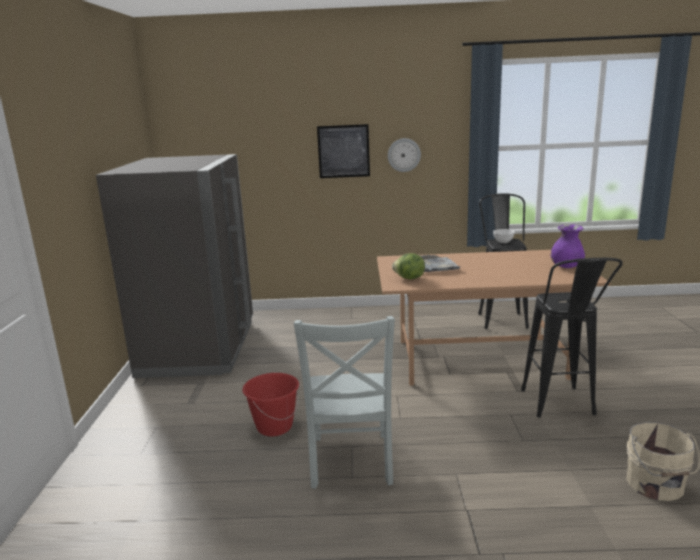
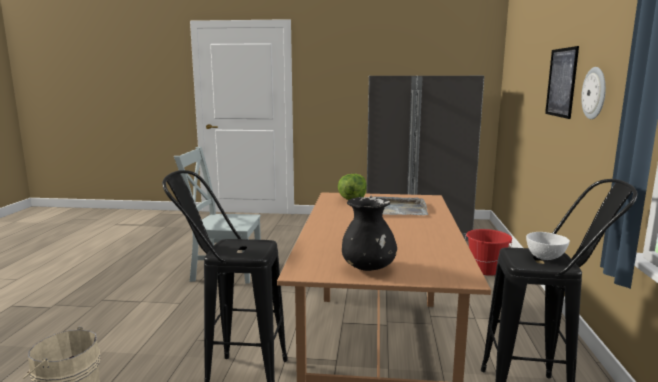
camera: 95 degrees right, 5 degrees down
red bucket [242,373,299,437] -> red bucket moved to [465,229,512,276]
purple vase [551,224,585,268] -> black vase [342,197,397,271]

